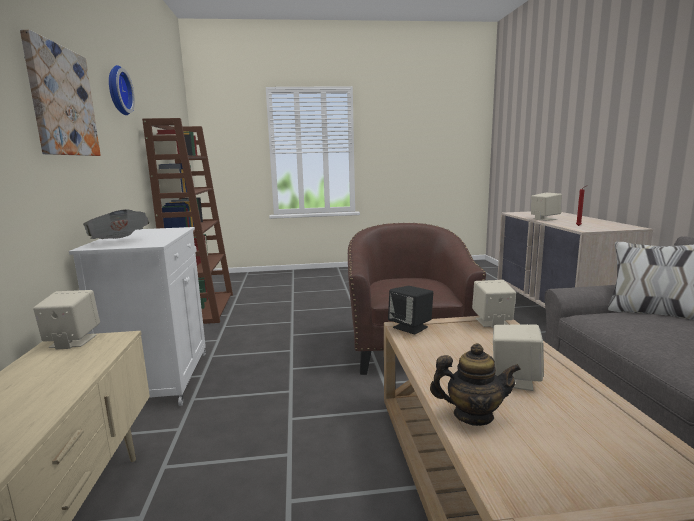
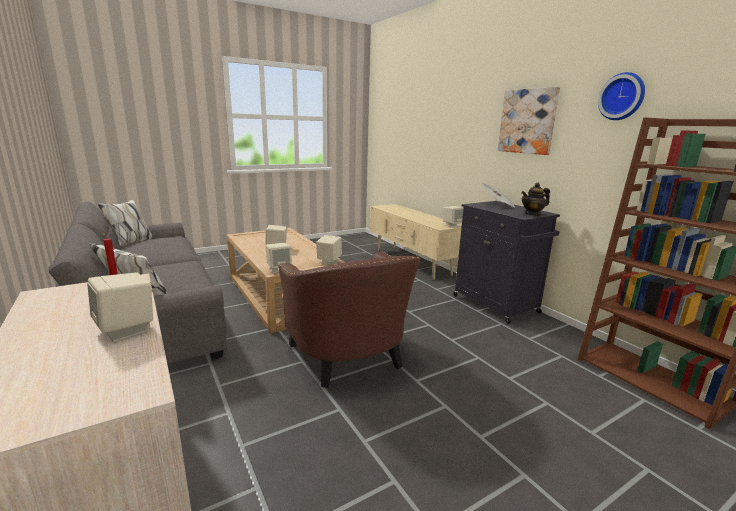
camera: 155 degrees right, 5 degrees up
white cabinet [69,227,206,406] -> black cabinet [453,201,560,324]
black speaker [388,286,433,335] -> beige speaker [316,235,342,265]
teapot [430,343,521,426] -> teapot moved to [521,183,550,216]

